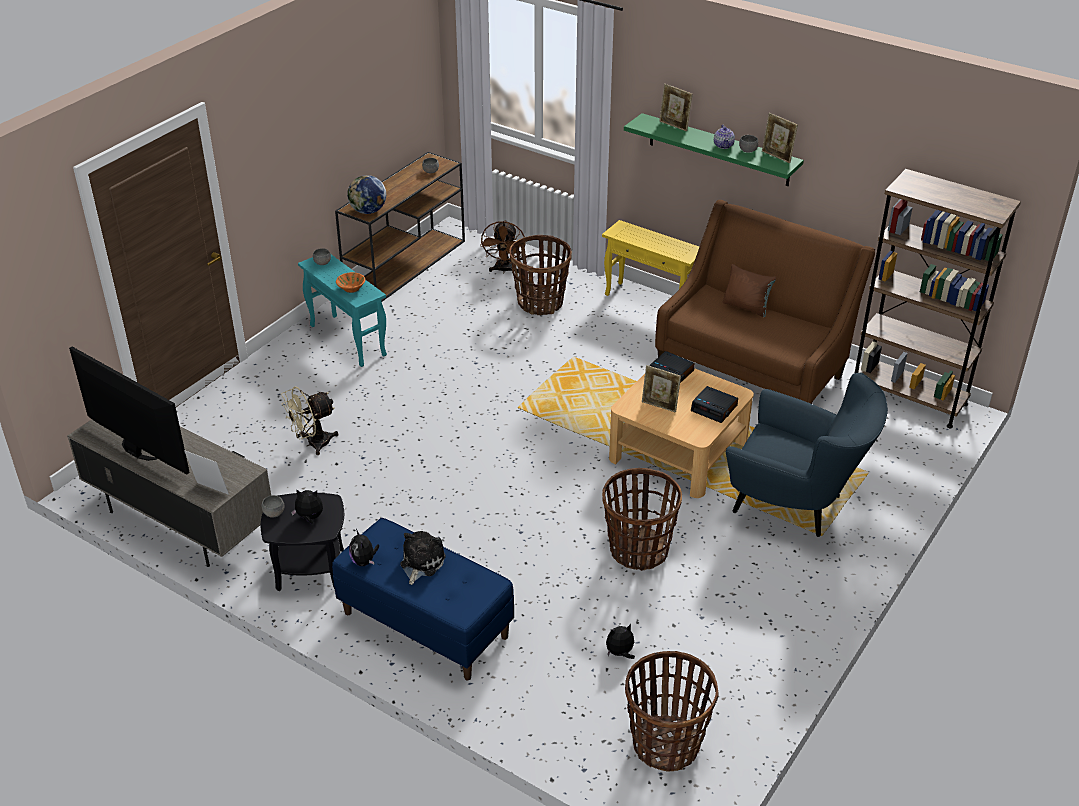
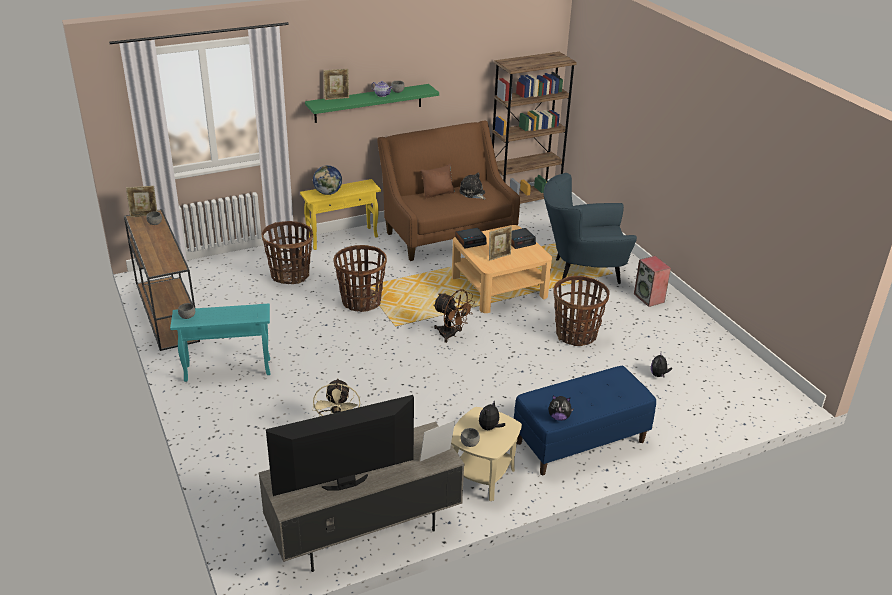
camera: 60 degrees left, 5 degrees down
black side table [261,493,344,591] -> beige side table [451,407,522,501]
orange bowl [336,272,365,293] -> none
globe [347,175,386,214] -> globe moved to [313,165,342,195]
plush toy [400,531,446,585] -> plush toy moved to [459,173,486,199]
brown fan [481,220,526,273] -> brown fan moved to [433,289,474,343]
basket [625,651,719,772] -> basket moved to [333,245,387,312]
blue armchair [726,373,888,537] -> blue armchair turned 150 degrees counterclockwise [543,173,637,284]
picture frame [762,113,798,163] -> picture frame moved to [126,186,157,217]
none -> speaker [634,256,671,307]

